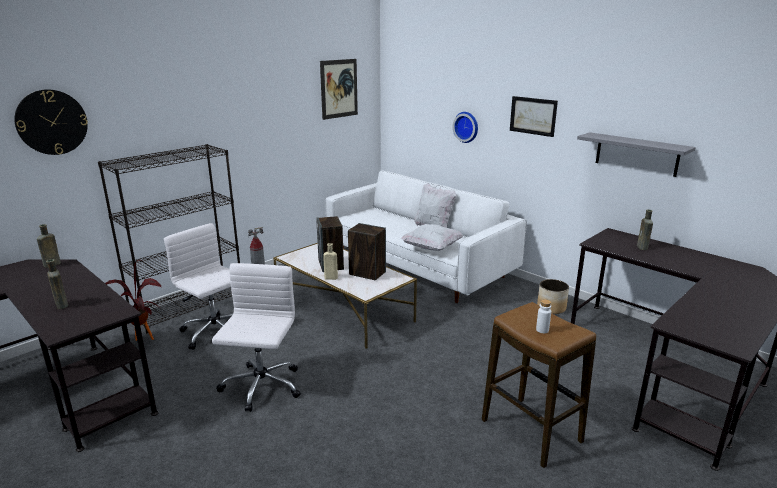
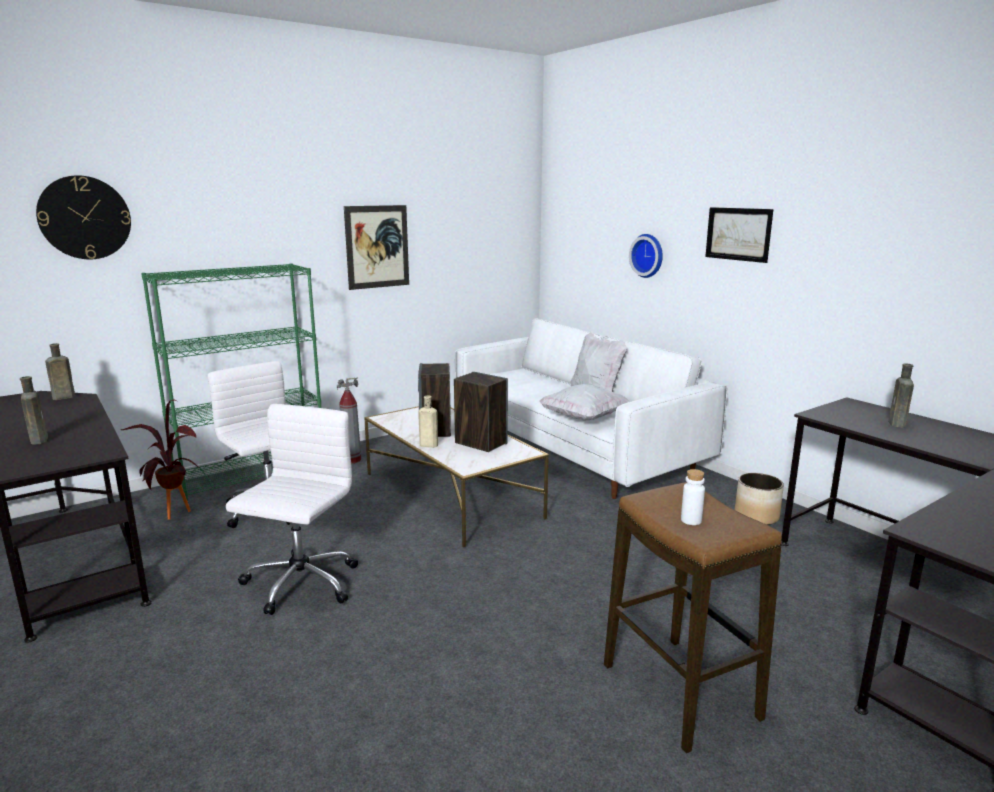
camera: 10 degrees right, 5 degrees down
black bookcase [98,144,240,333] -> green bookcase [141,263,321,503]
picture [320,59,358,120] -> picture moved to [344,205,409,290]
grey shelf [577,132,696,177] -> none

